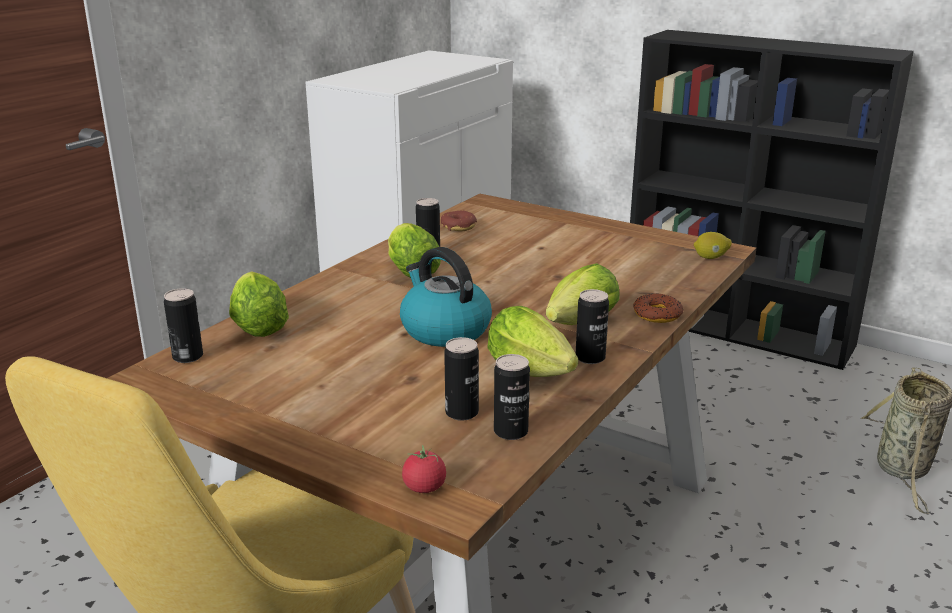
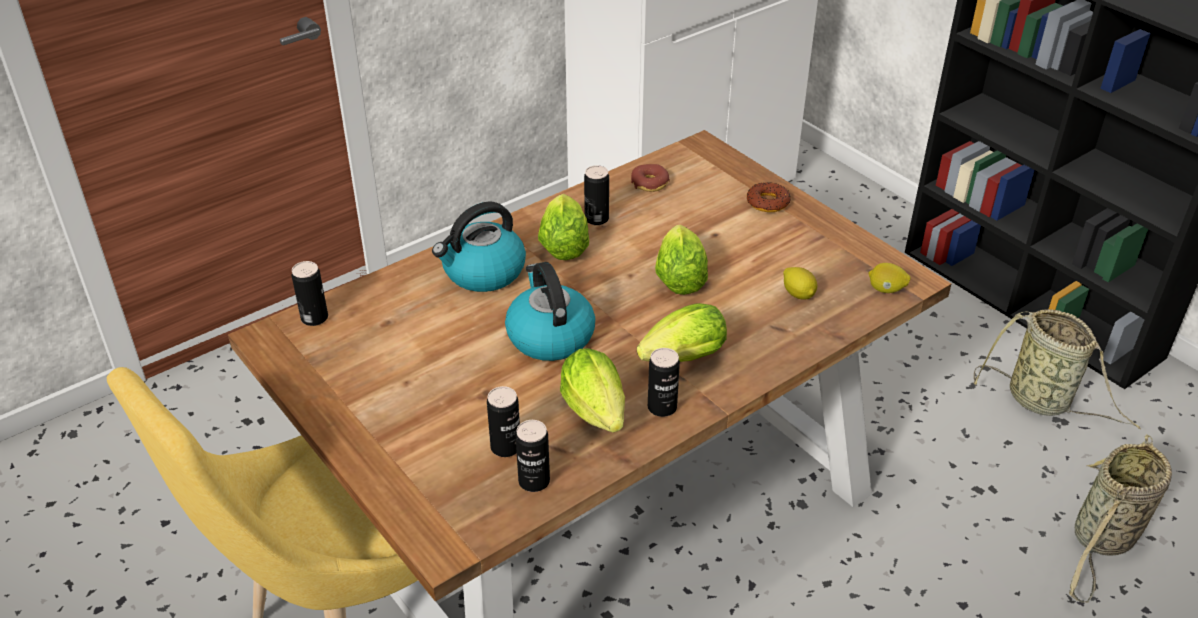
camera: 20 degrees right, 15 degrees up
lettuce [229,271,289,337] -> lettuce moved to [655,225,708,295]
tomato [402,445,446,493] -> none
donut [633,293,684,323] -> donut moved to [747,182,791,212]
none -> kettle [432,201,526,292]
none -> lemon [784,267,817,300]
none -> basket [974,309,1141,429]

